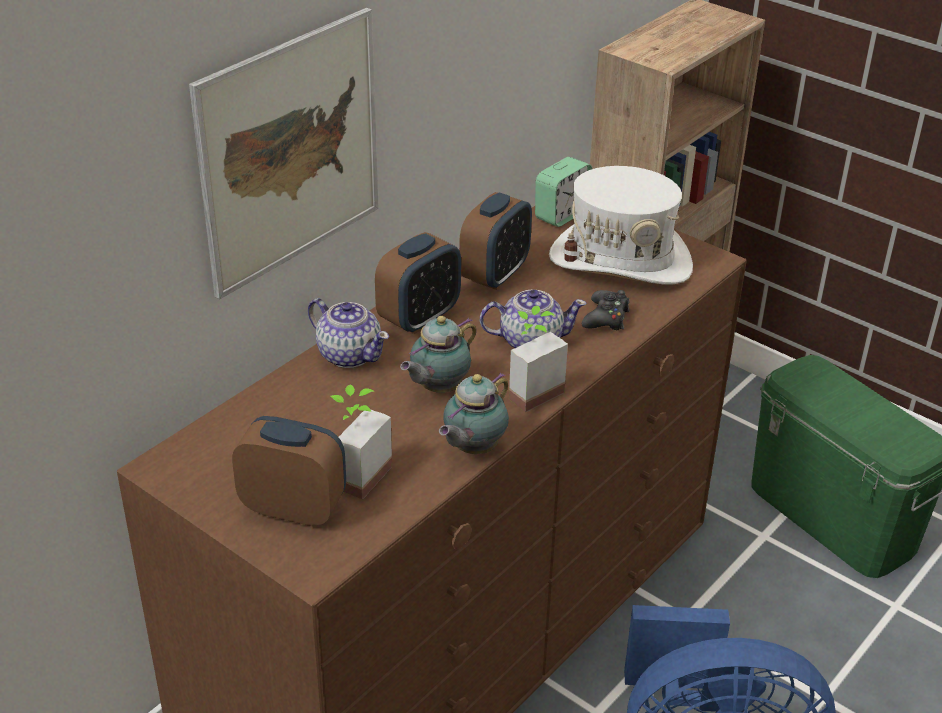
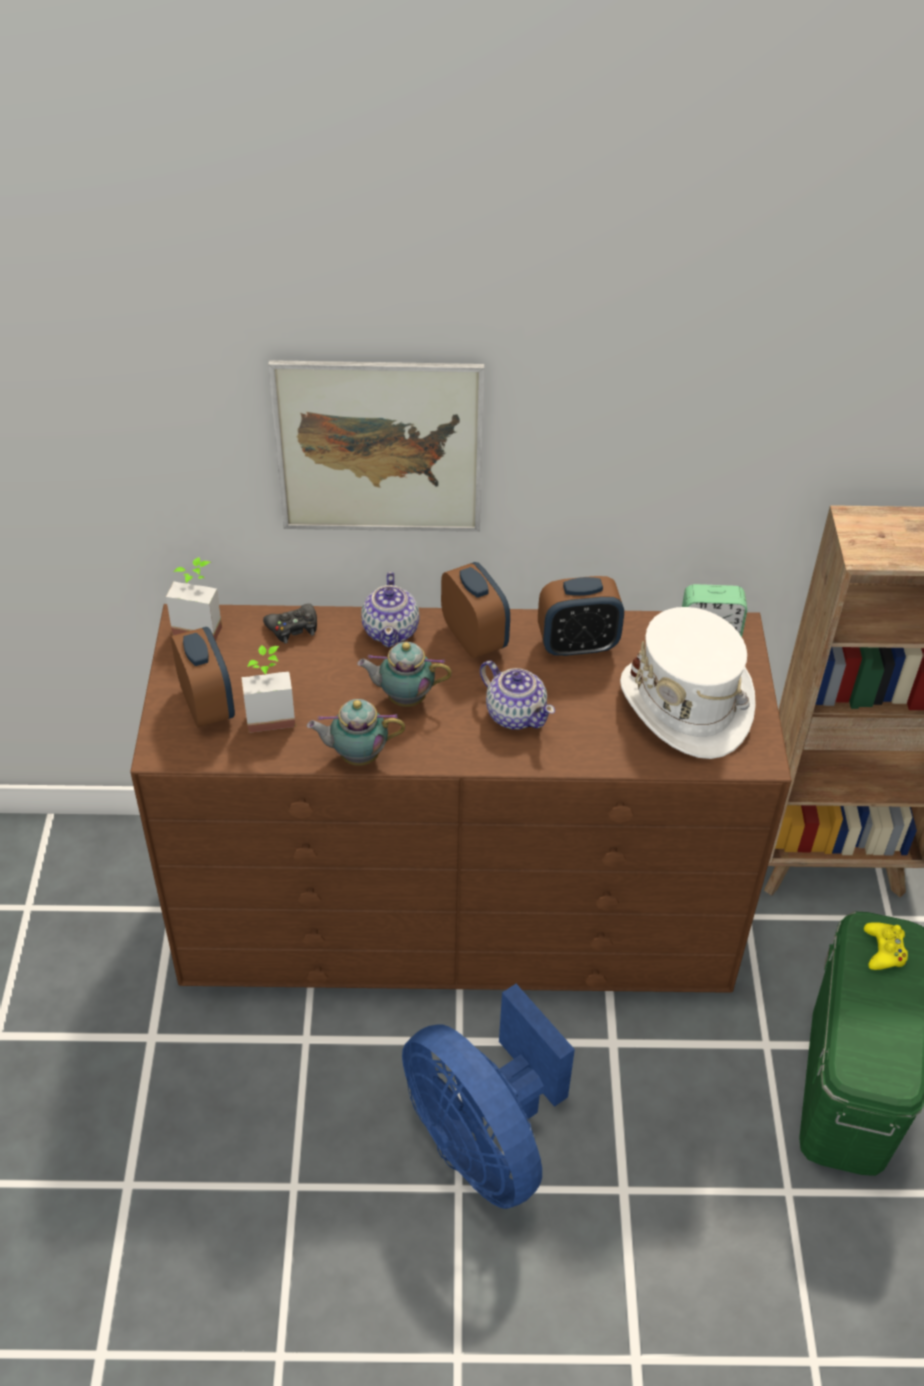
camera: 50 degrees right, 10 degrees up
alarm clock [375,232,461,334] -> alarm clock turned 120 degrees counterclockwise [441,562,510,659]
potted plant [509,306,568,412] -> potted plant moved to [166,557,222,641]
black game controller [582,290,630,330] -> black game controller moved to [263,604,317,644]
none -> yellow game controller [864,922,908,970]

